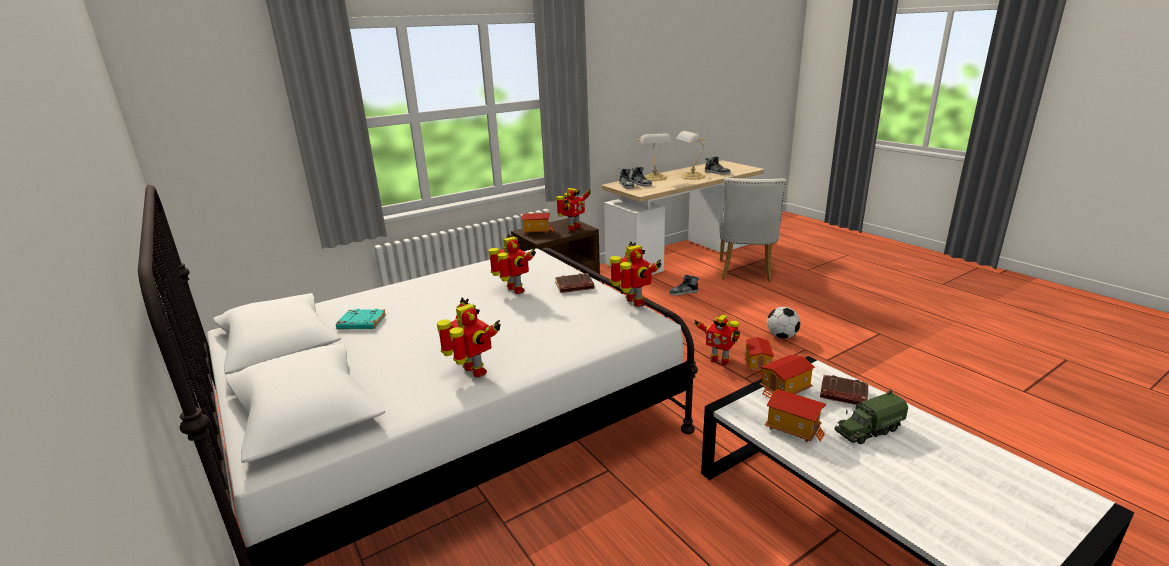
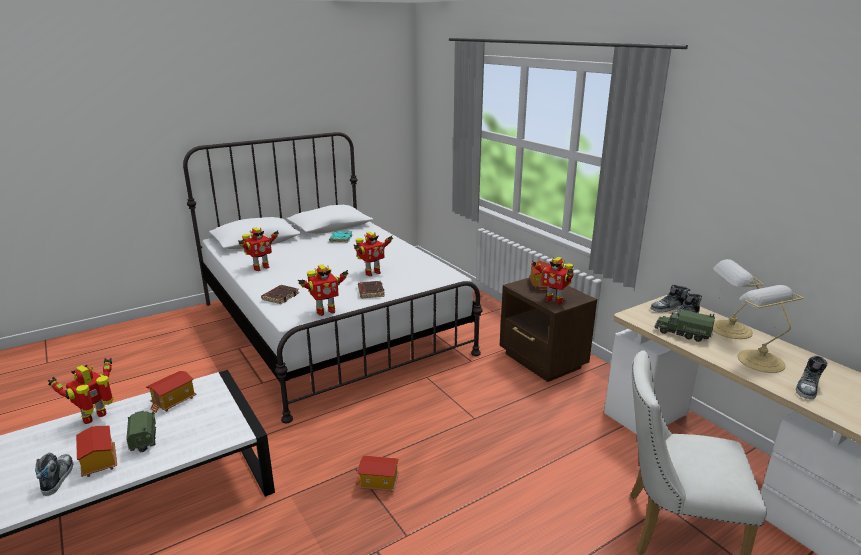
camera: 90 degrees right, 0 degrees up
shoe [669,275,699,296] -> shoe moved to [35,453,73,496]
toy robot [694,315,740,366] -> toy robot moved to [48,358,114,424]
toy house [760,354,815,398] -> toy house moved to [76,426,117,477]
football [767,307,800,339] -> none
brown book [820,375,869,405] -> brown book moved to [261,285,299,304]
none -> toy truck [655,310,715,342]

